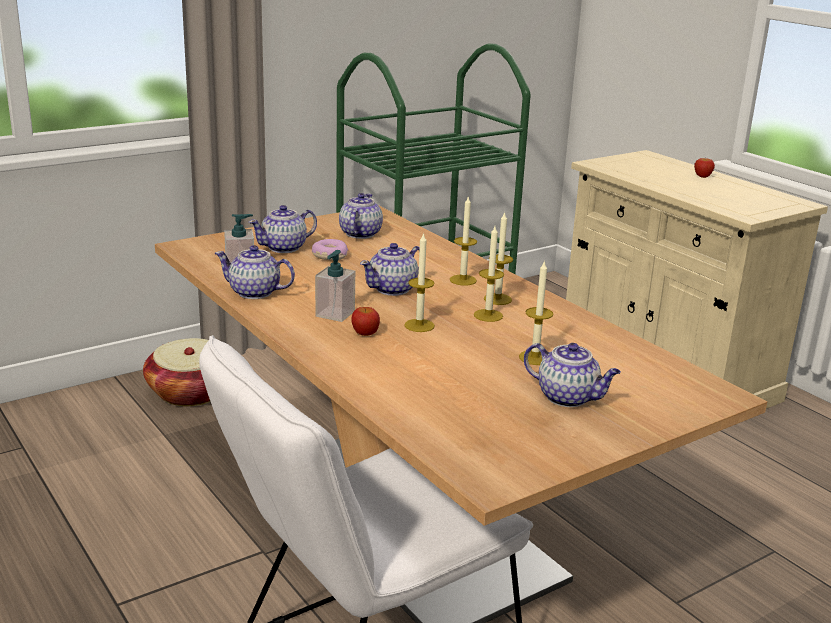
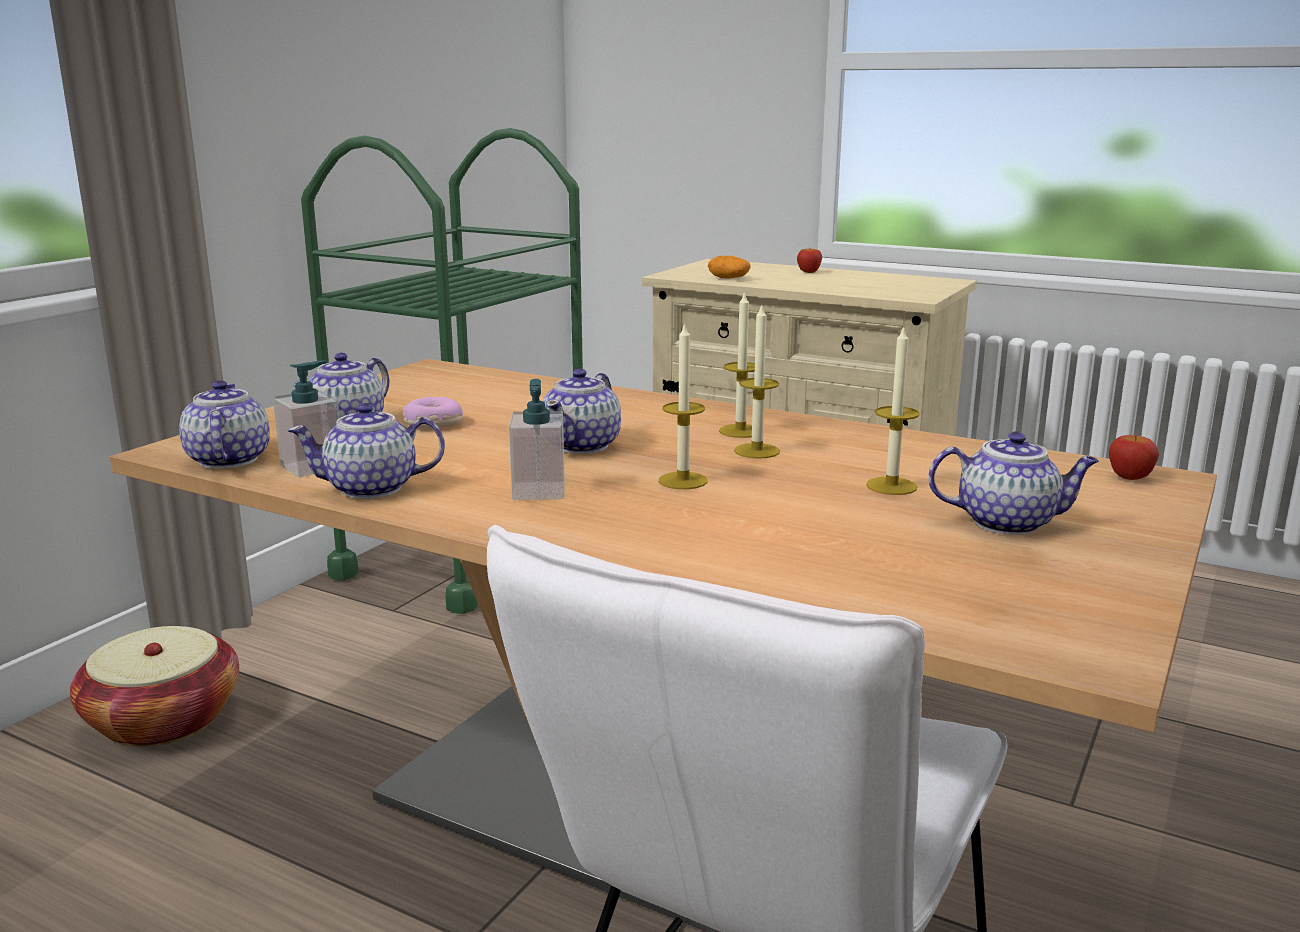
camera: 25 degrees left, 5 degrees down
teapot [339,193,383,239] -> teapot moved to [179,380,270,469]
apple [352,307,380,336] -> apple moved to [1109,435,1159,480]
candle [450,195,477,285] -> none
none -> potato [708,256,751,279]

